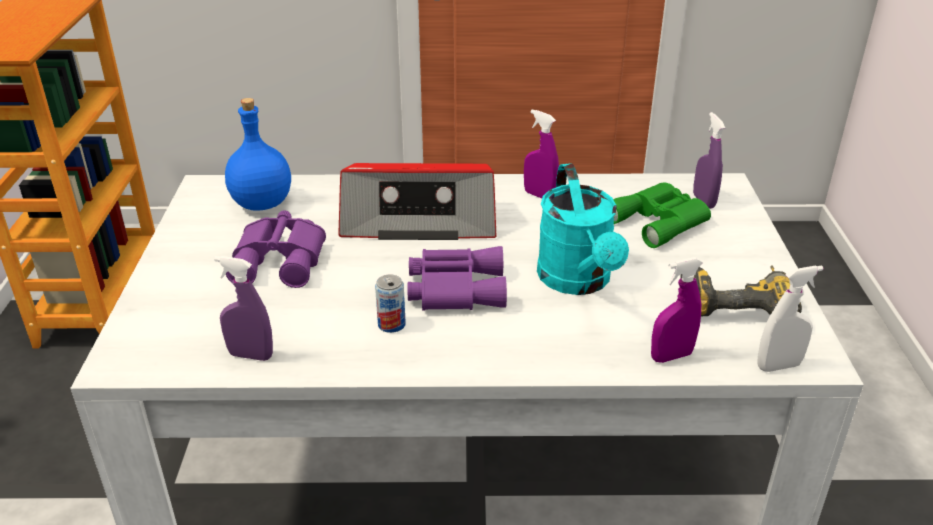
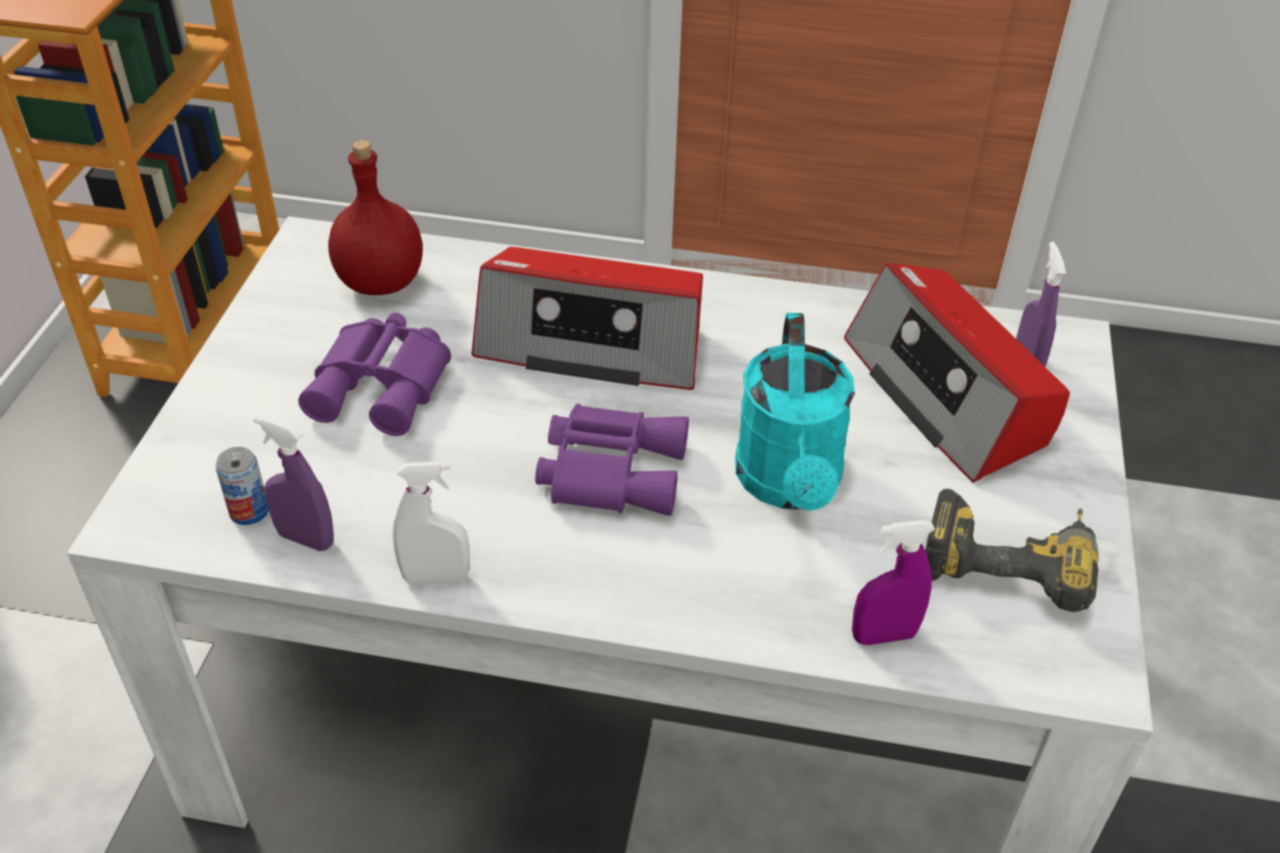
camera: 10 degrees right, 10 degrees up
blue bottle [225,98,291,211] -> red bottle [328,140,423,295]
can [375,274,406,333] -> can moved to [215,447,269,525]
purple spray bottle [524,109,559,198] -> none
green binoculars [613,183,711,248] -> radio [844,263,1070,483]
white spray bottle [758,265,824,372] -> white spray bottle moved to [392,461,470,585]

